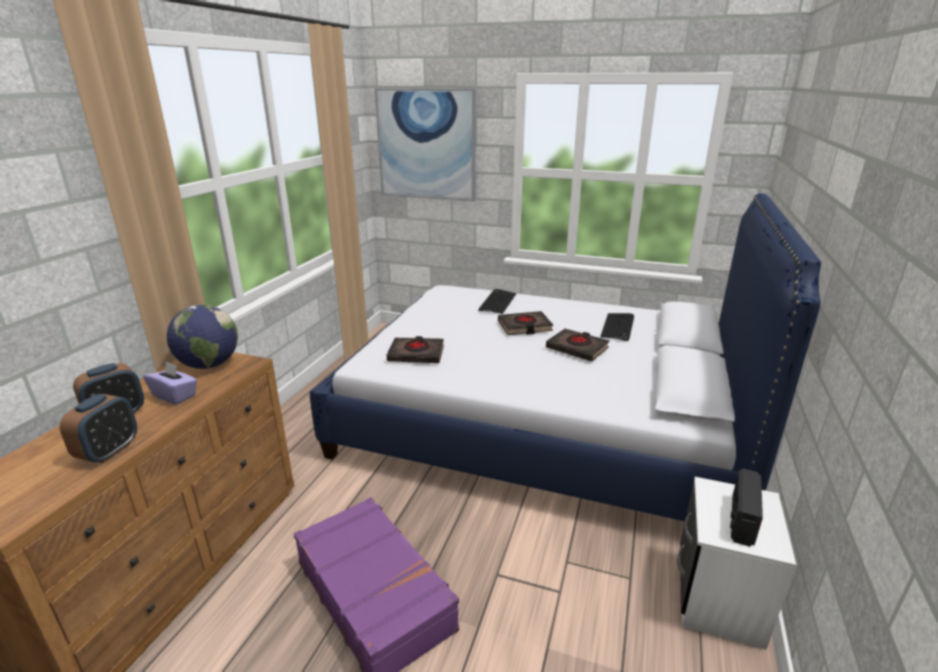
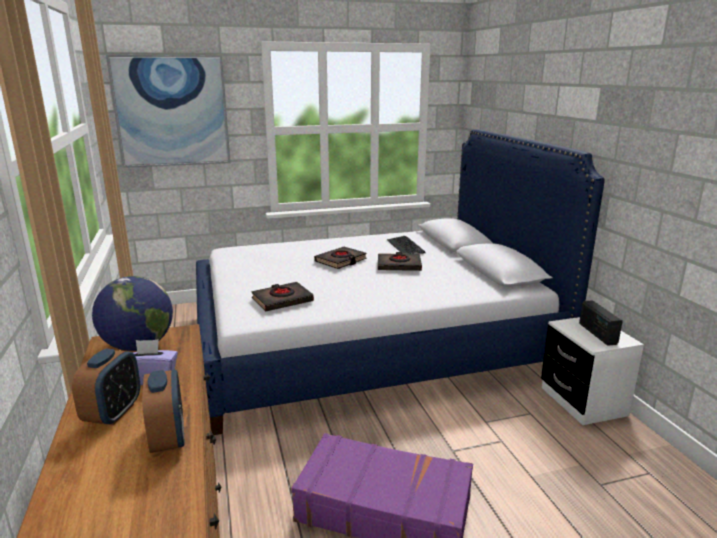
camera: 35 degrees left, 5 degrees down
keyboard [478,289,516,314] -> none

